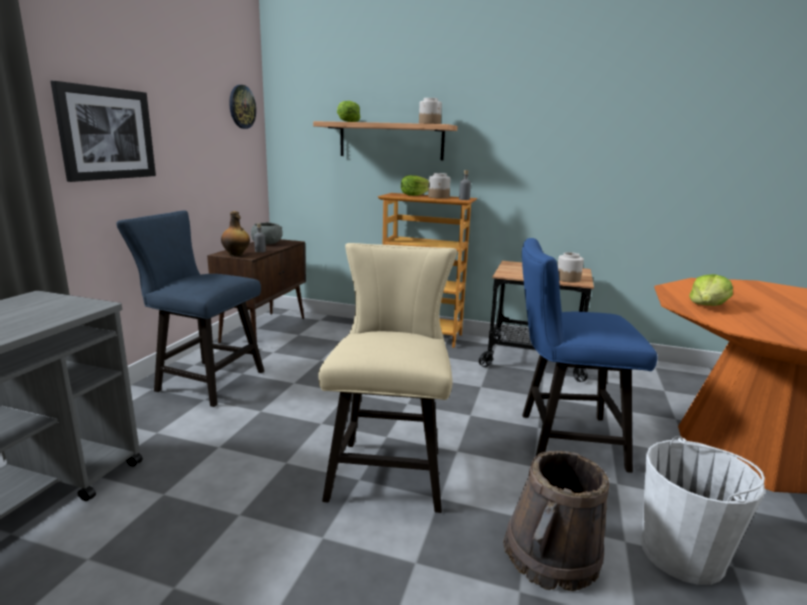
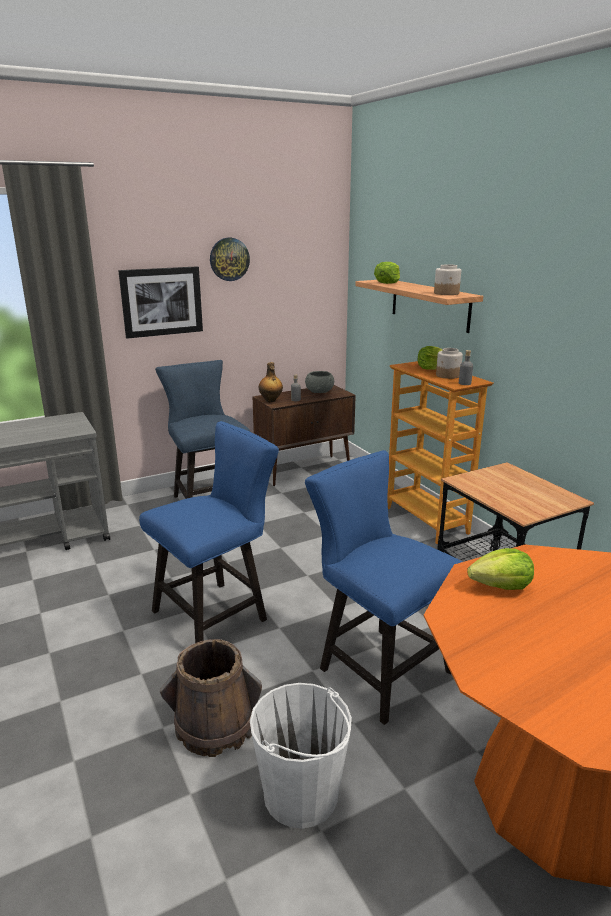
camera: 45 degrees right, 5 degrees up
wall clock [229,85,256,129] -> wall clock moved to [210,238,250,281]
beige chair [318,243,457,513] -> blue chair [139,421,279,643]
jar [557,252,584,283] -> none

